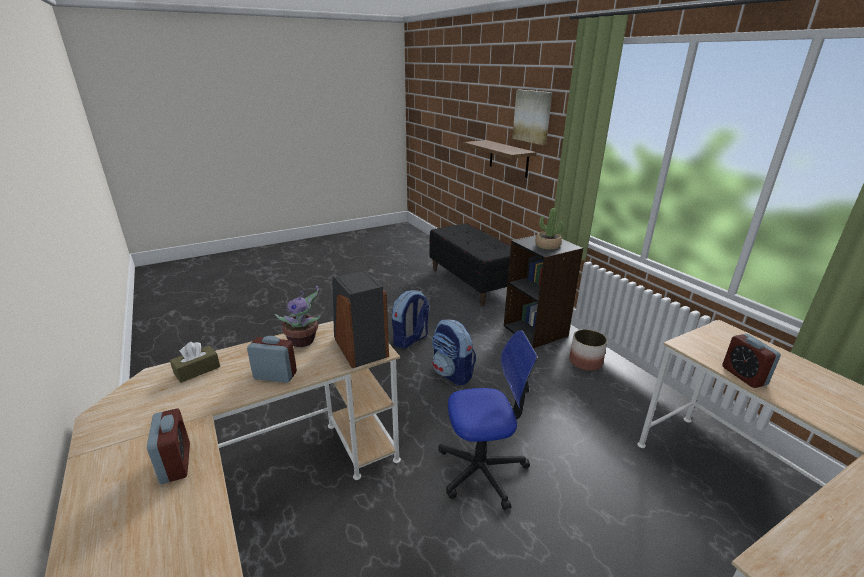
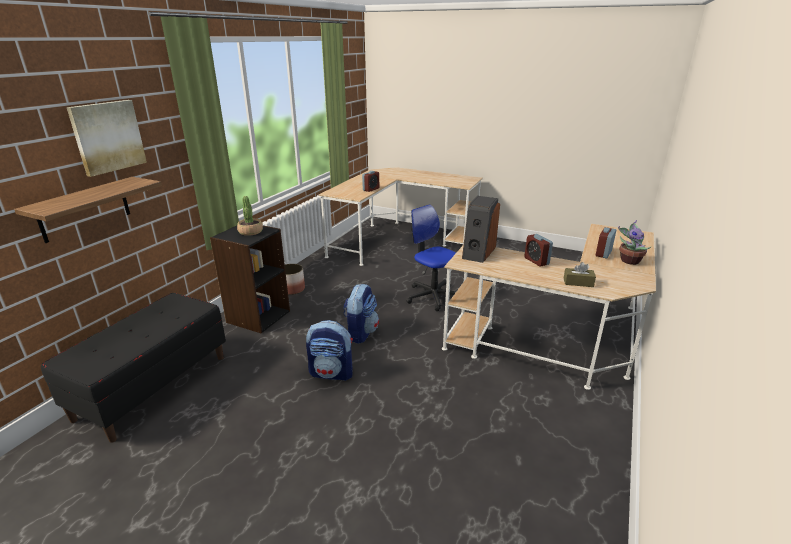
camera: 125 degrees left, 0 degrees up
potted plant [275,286,321,347] -> potted plant moved to [618,220,651,265]

